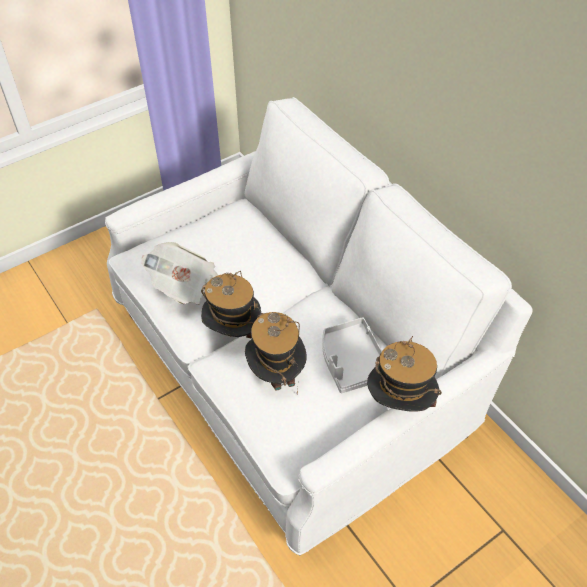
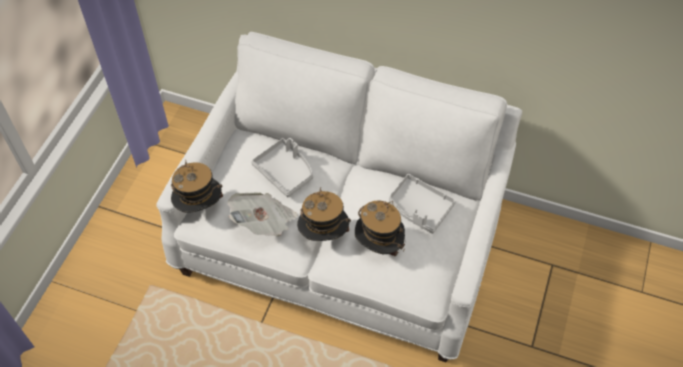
camera: 35 degrees left, 5 degrees up
hat [367,336,442,412] -> hat moved to [171,160,223,213]
none -> grey tray [251,138,313,197]

